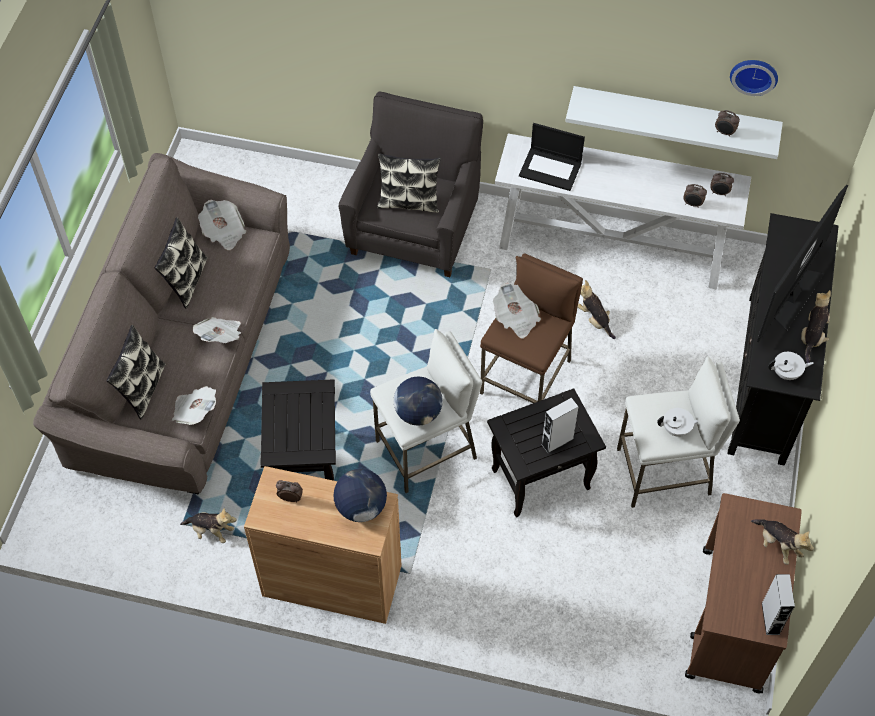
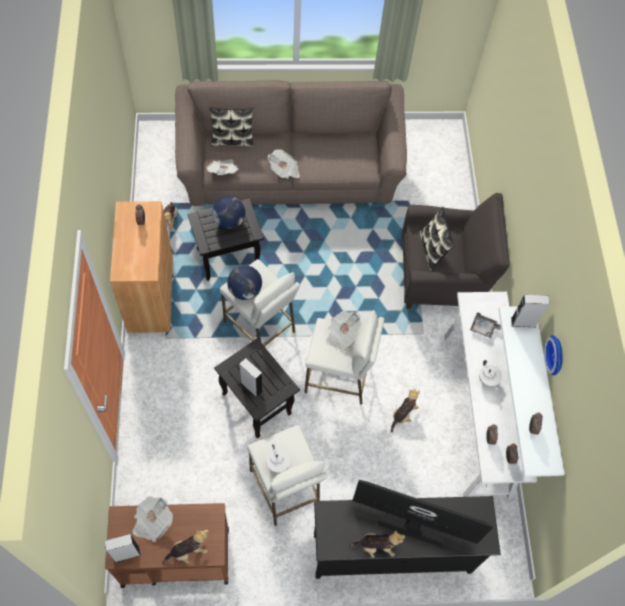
camera: 70 degrees right, 5 degrees up
pillow [155,217,207,308] -> none
newspaper [198,199,247,250] -> newspaper moved to [133,496,173,542]
globe [334,469,387,522] -> globe moved to [212,196,246,229]
brown stool [480,253,583,403] -> white stool [305,310,384,405]
laptop [519,123,585,191] -> grey tray [470,312,501,338]
wall clock [730,60,778,96] -> wall clock moved to [544,335,563,375]
plush toy [751,519,814,565] -> plush toy turned 150 degrees counterclockwise [163,529,209,564]
white teapot [768,352,814,380] -> white teapot moved to [479,360,502,391]
none -> grey speaker [511,294,549,327]

